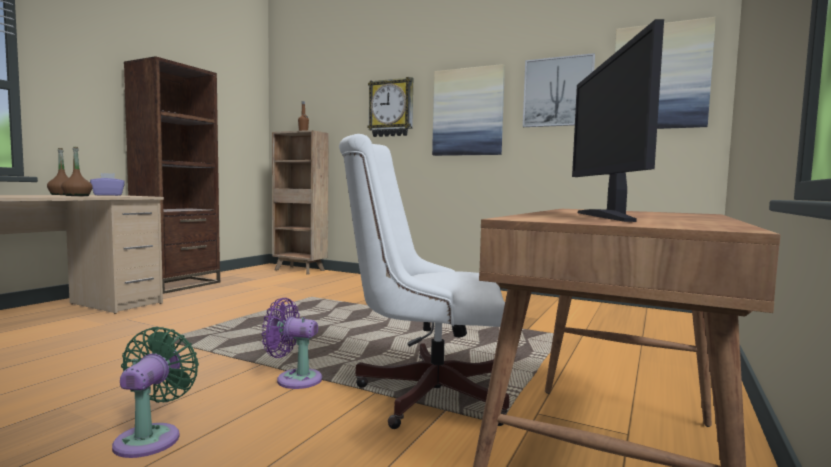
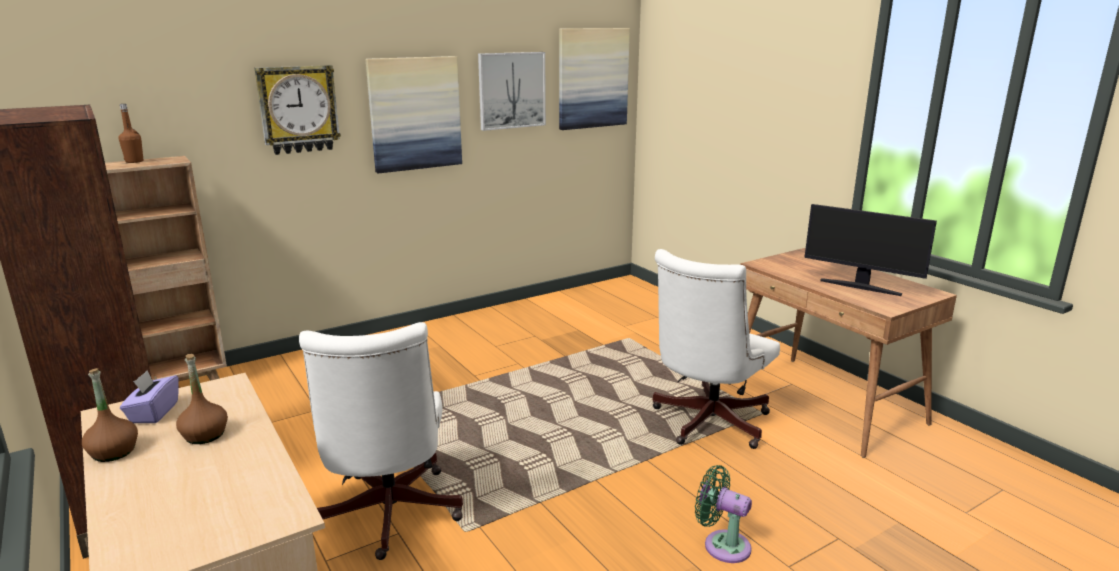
camera: 60 degrees left, 15 degrees up
purple fan [262,298,322,389] -> none
none -> white office chair [299,322,463,560]

